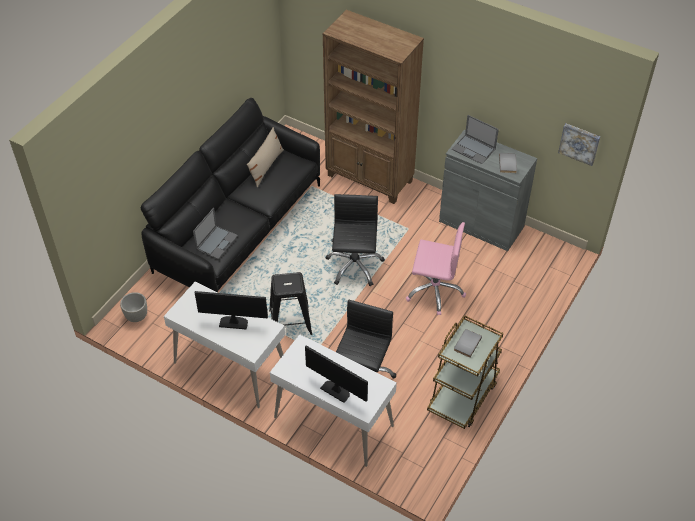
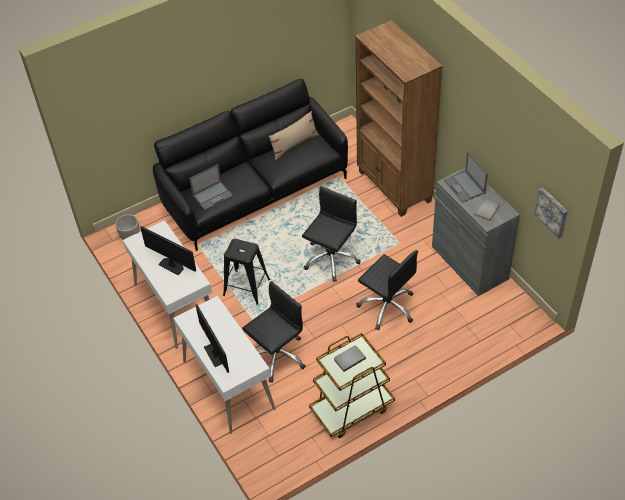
camera: 30 degrees right, 0 degrees up
pink office chair [406,222,466,315] -> black office chair [356,250,418,330]

